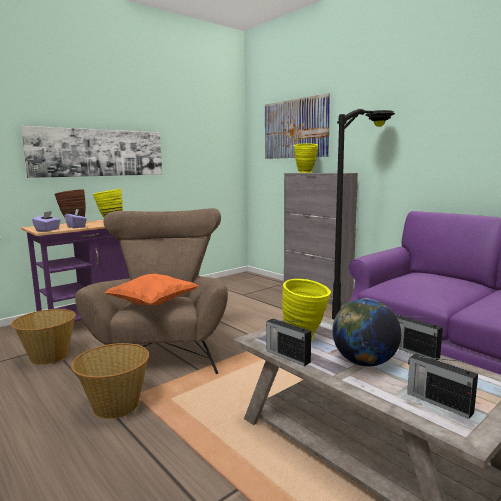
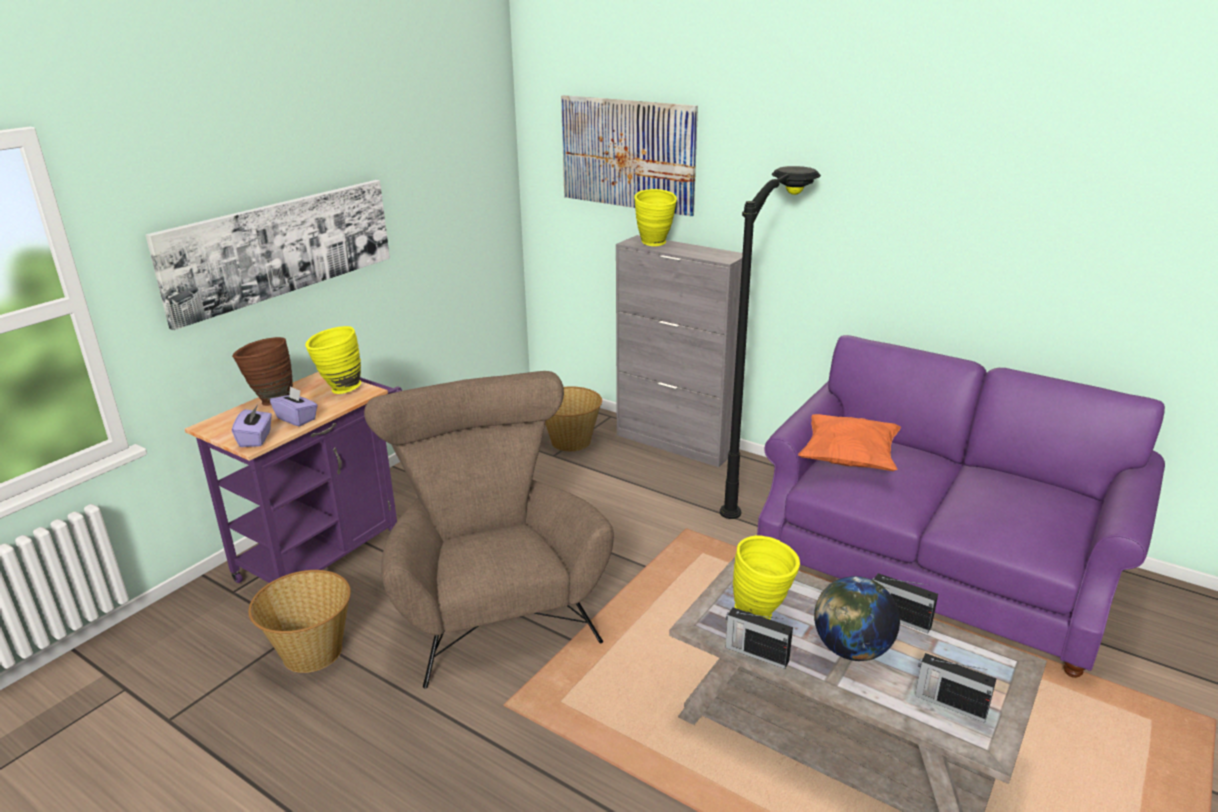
camera: 15 degrees left, 15 degrees up
basket [71,343,149,419] -> basket moved to [545,387,602,451]
orange pillow [104,274,198,306] -> orange pillow moved to [798,414,901,471]

